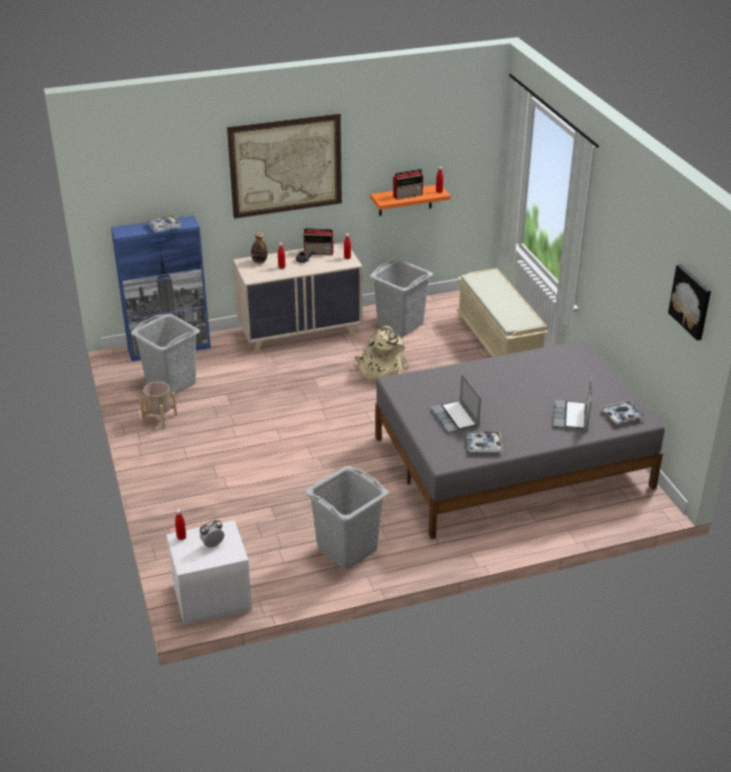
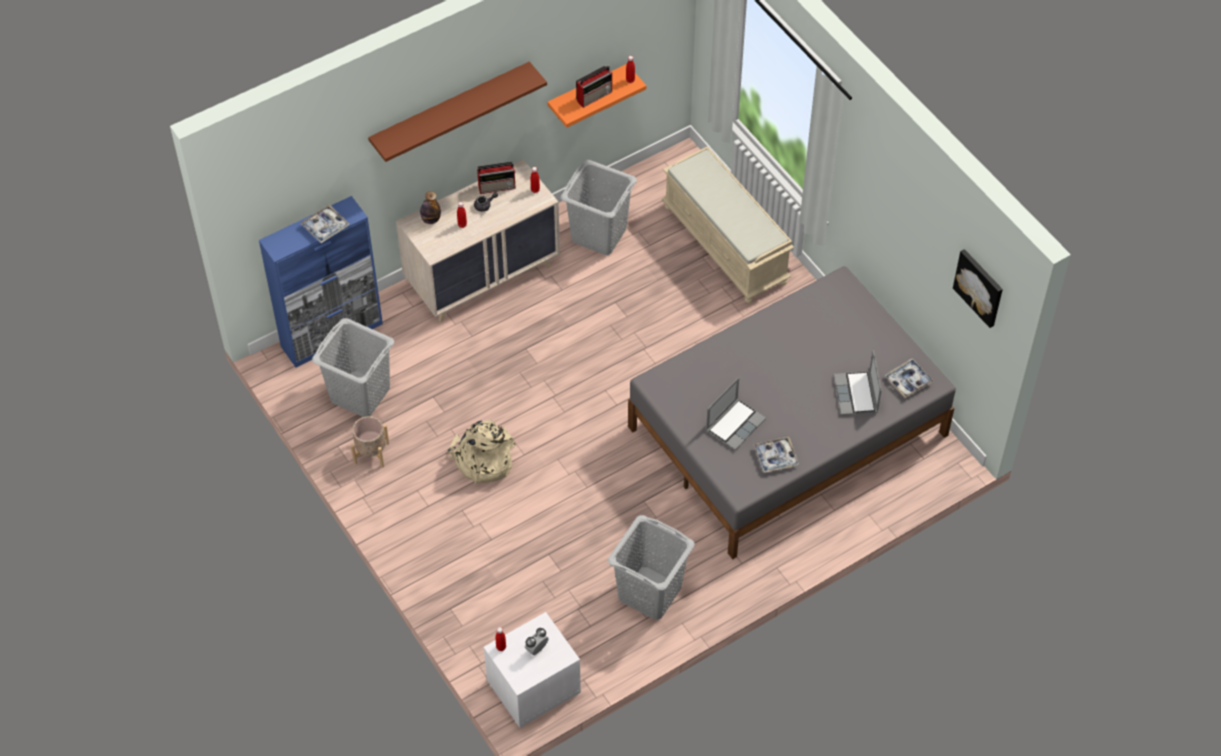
camera: 15 degrees left, 20 degrees up
picture [227,114,342,219] -> brown shelf [368,61,547,162]
beige backpack [354,326,408,382] -> beige backpack moved to [448,421,516,484]
laptop [430,374,481,433] -> laptop turned 105 degrees counterclockwise [706,377,766,450]

